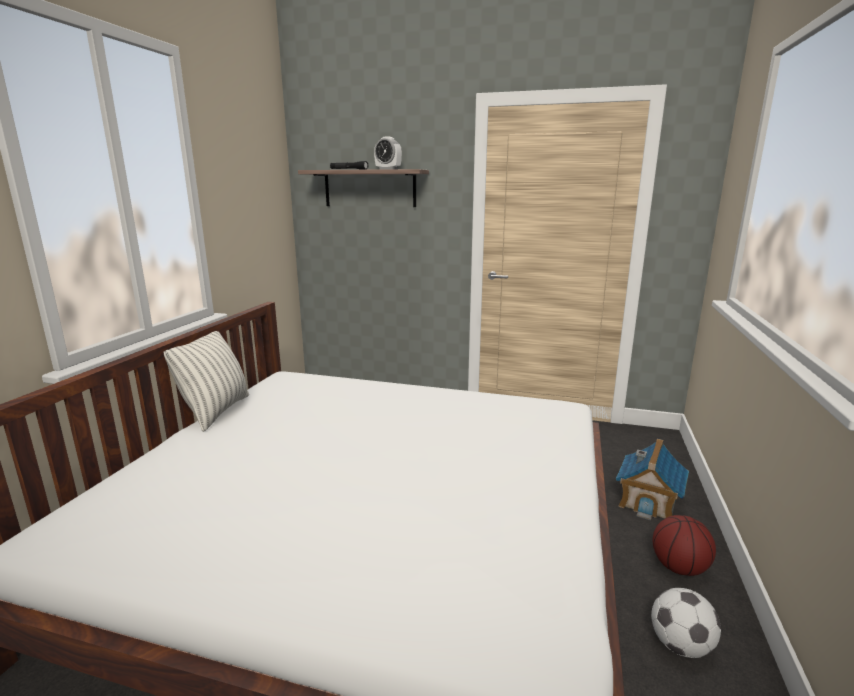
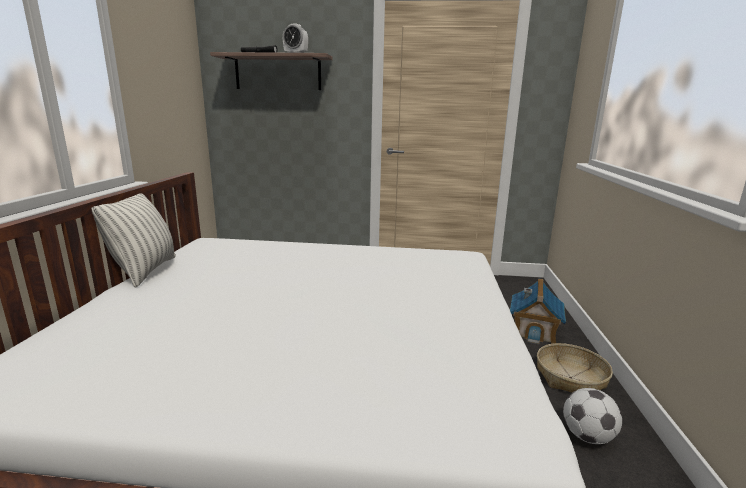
camera: 10 degrees left, 0 degrees up
basketball [653,515,716,576] -> basket [537,343,613,393]

